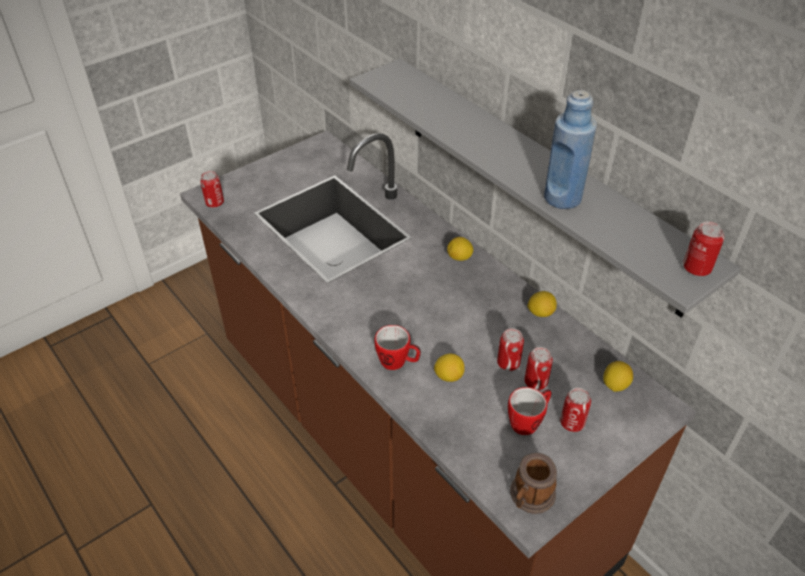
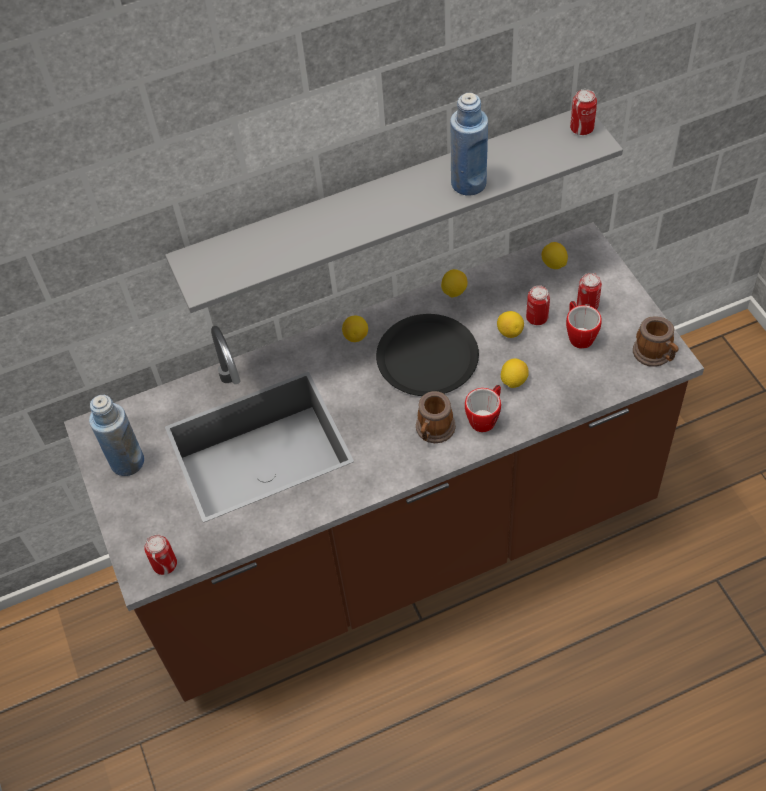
camera: 70 degrees left, 10 degrees up
can [497,328,524,371] -> lemon [497,311,524,338]
none -> blue bottle [89,395,144,476]
none -> black plate [376,314,479,396]
none -> mug [416,391,456,443]

